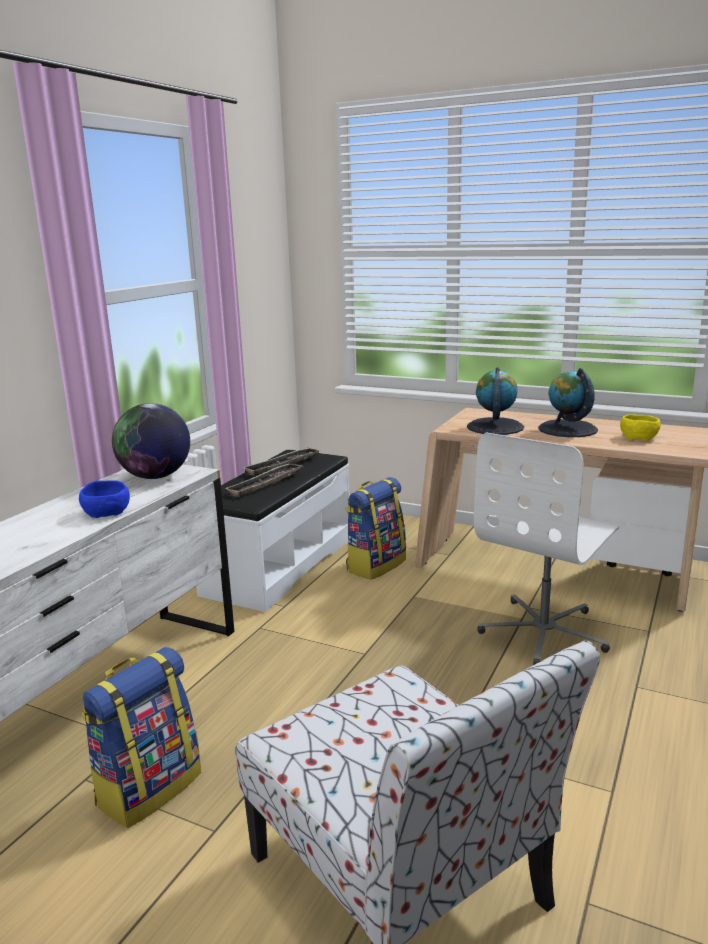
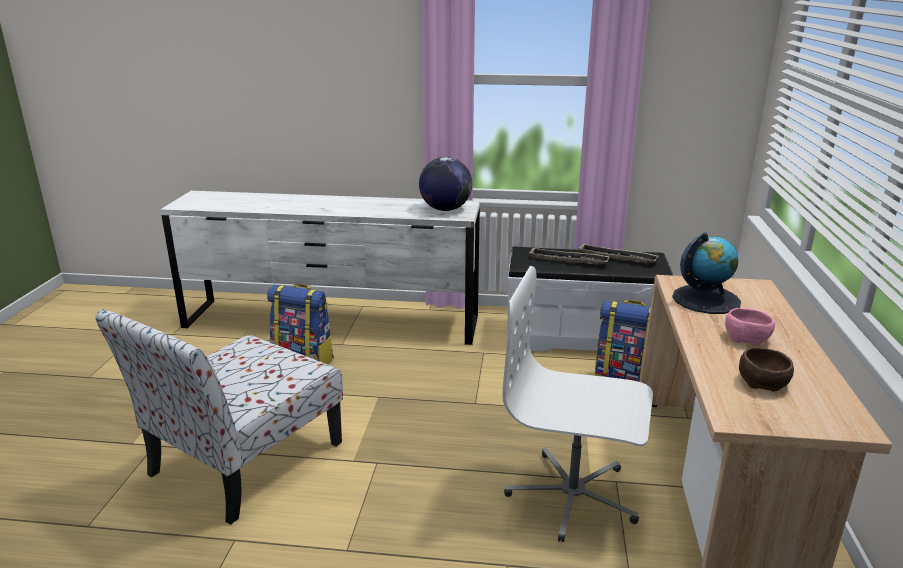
camera: 70 degrees right, 5 degrees up
blue bowl [79,480,130,518] -> none
globe [538,368,598,437] -> pink bowl [725,308,775,346]
yellow bowl [620,414,661,441] -> brown bowl [739,347,794,392]

